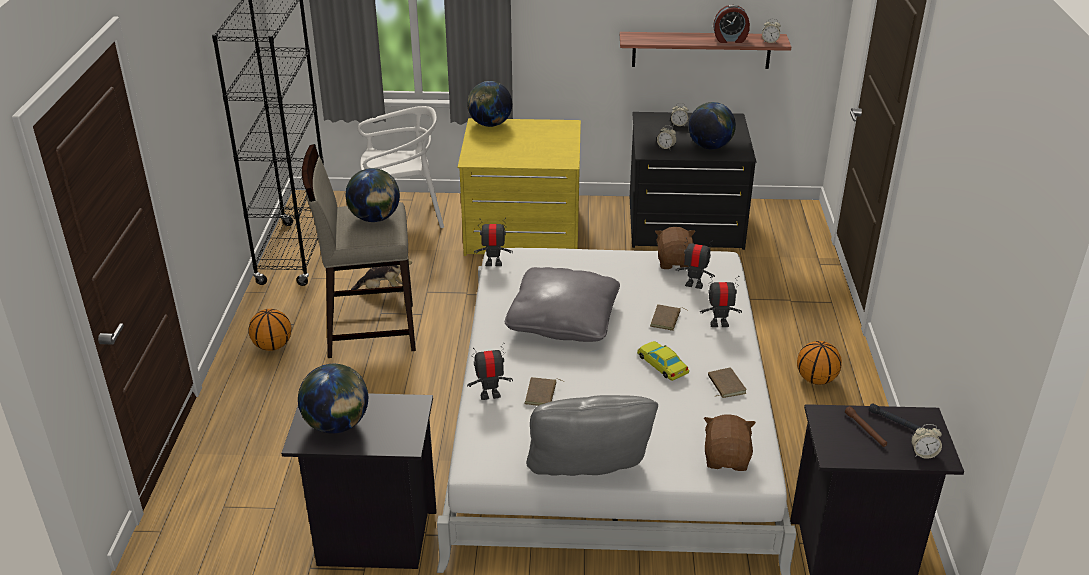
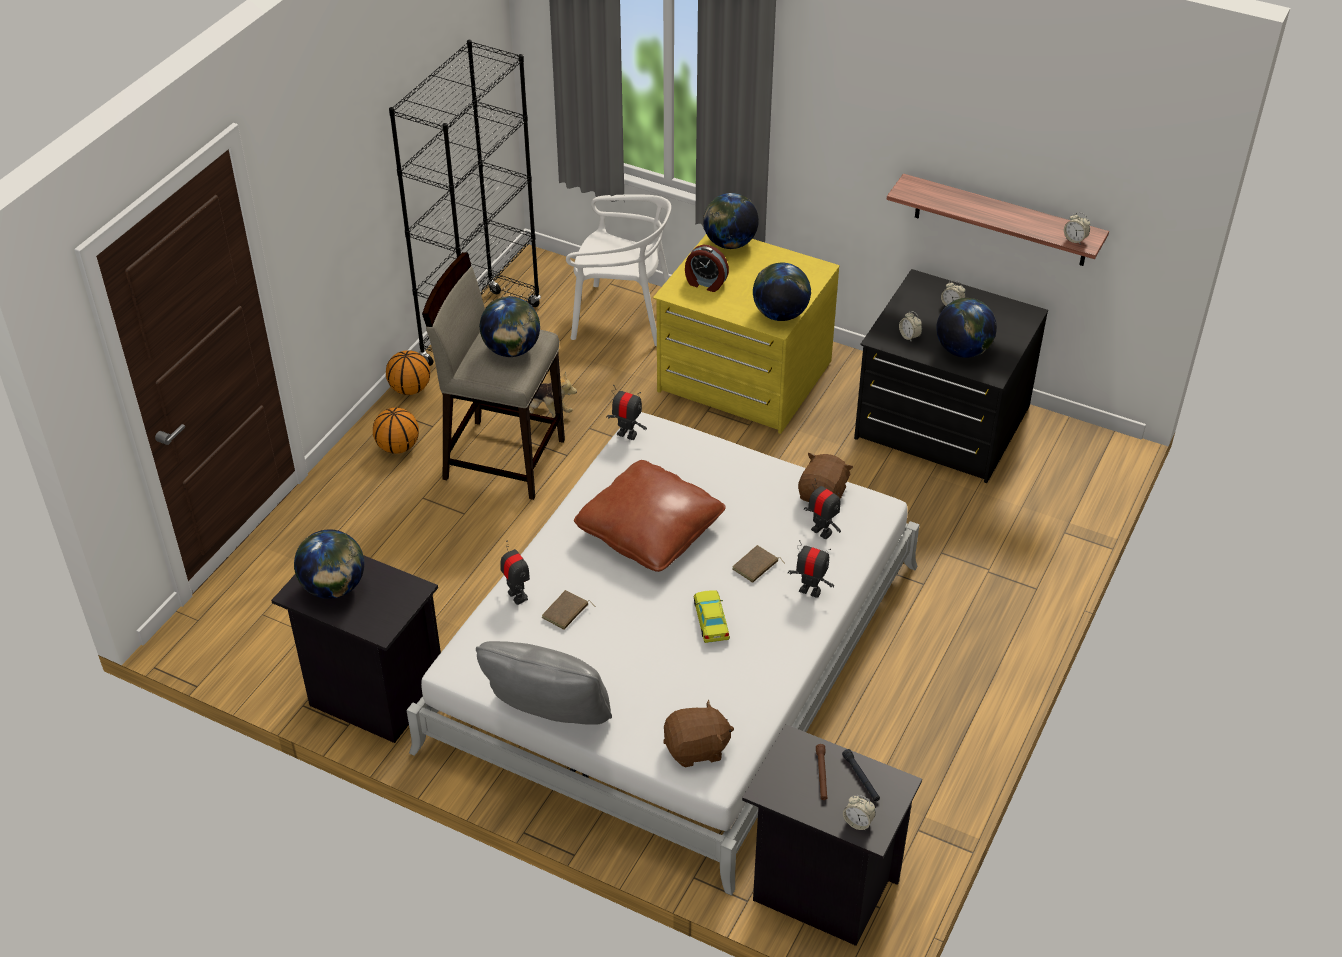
camera: 25 degrees right, 10 degrees up
toy robot [467,343,513,400] -> toy robot turned 45 degrees clockwise [500,541,530,605]
grey pillow [505,267,620,342] -> brown pillow [574,460,726,572]
brown plush toy [704,414,756,471] -> brown plush toy turned 45 degrees clockwise [663,700,734,767]
brown book [708,367,747,398] -> none
alarm clock [713,5,750,43] -> alarm clock moved to [685,245,729,292]
basketball [797,341,842,385] -> basketball moved to [386,350,430,395]
none -> globe [753,263,811,321]

